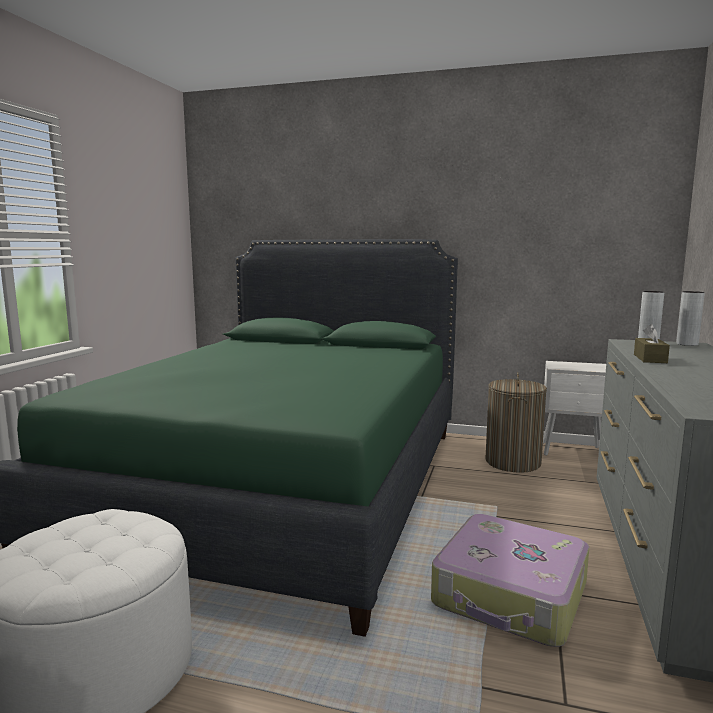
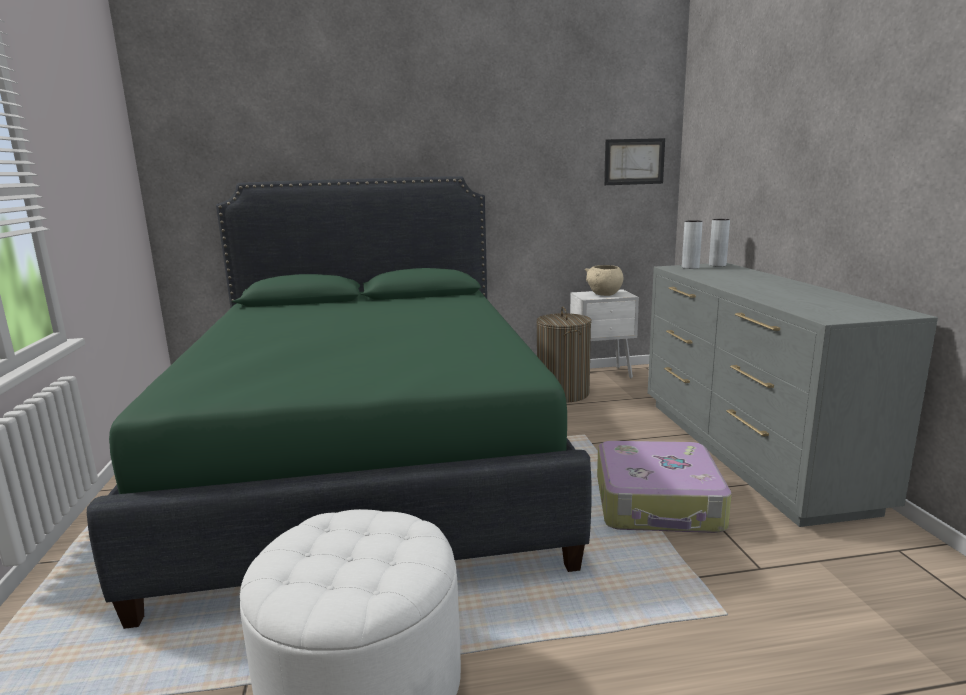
camera: 25 degrees left, 5 degrees up
brown tissue box [634,324,670,363] -> none
none -> beige bowl [585,265,624,296]
none -> picture [604,138,665,185]

